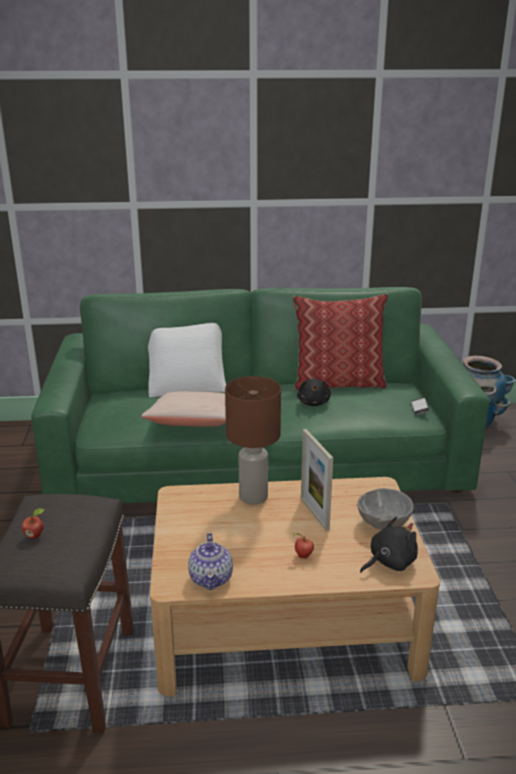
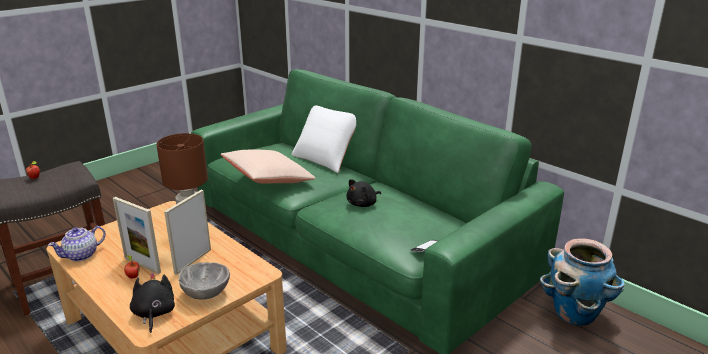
camera: 50 degrees right, 0 degrees up
pillow [292,294,388,390] -> none
black plush toy [360,517,418,573] -> black plush toy turned 120 degrees counterclockwise [130,273,175,333]
none -> picture frame [113,197,161,274]

